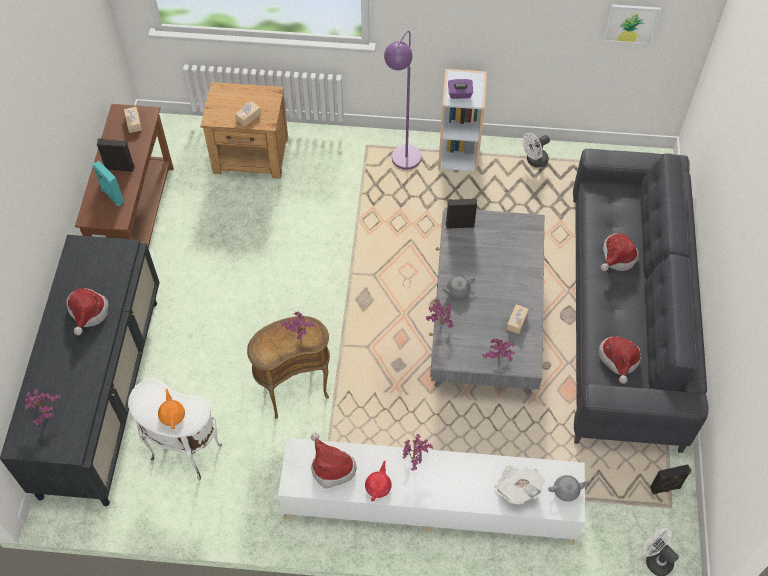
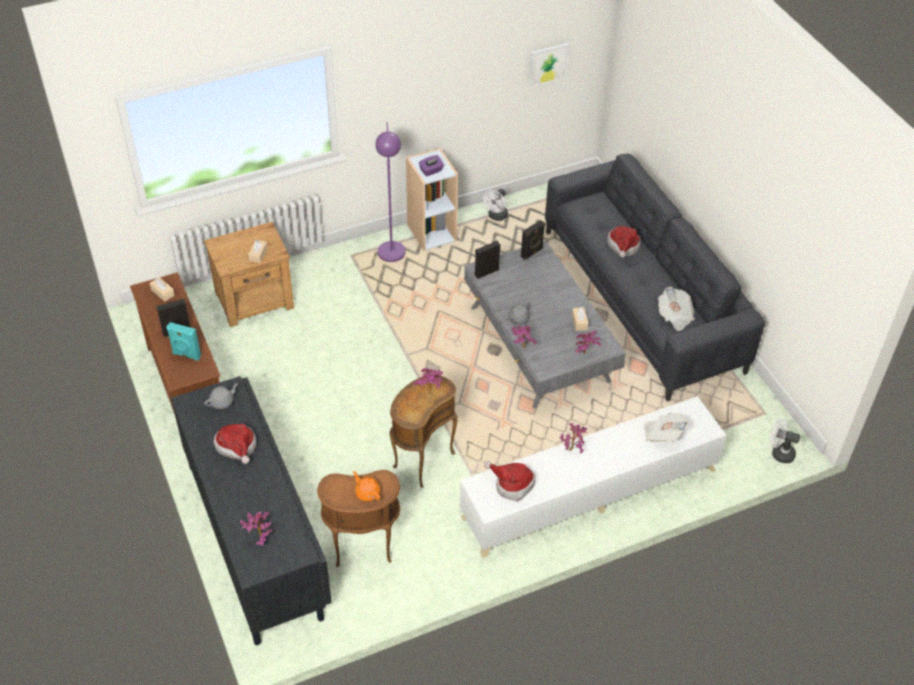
camera: 30 degrees left, 10 degrees down
white side table [128,378,222,480] -> brown side table [317,470,400,567]
red teapot [365,461,392,501] -> none
grey teapot [548,475,591,502] -> grey teapot moved to [204,383,238,409]
hat [599,337,641,384] -> newspaper [658,287,695,331]
black speaker [650,464,691,495] -> black speaker moved to [521,220,545,260]

